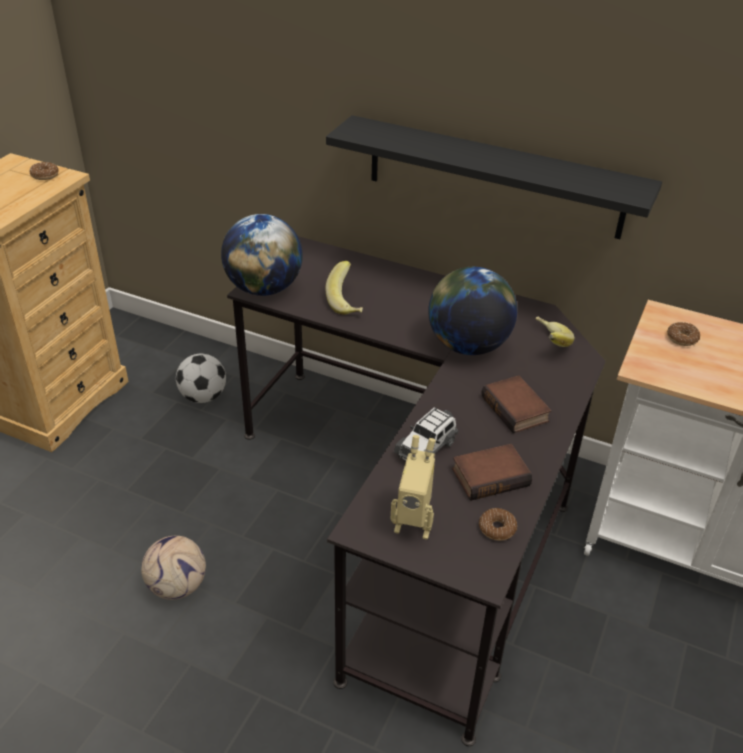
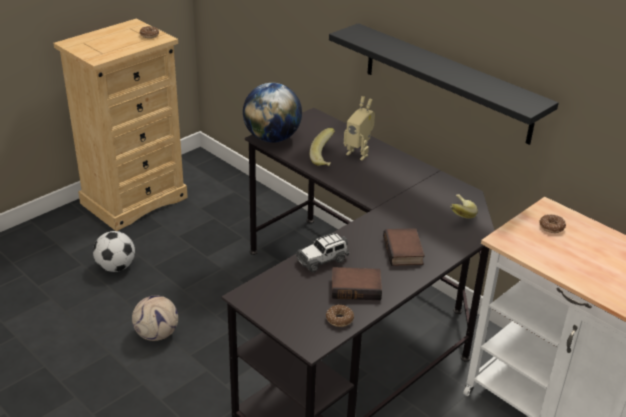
camera: 20 degrees right, 5 degrees down
football [176,354,226,403] -> football moved to [93,231,135,272]
toy robot [391,435,436,540] -> toy robot moved to [344,96,375,161]
globe [428,267,517,355] -> none

